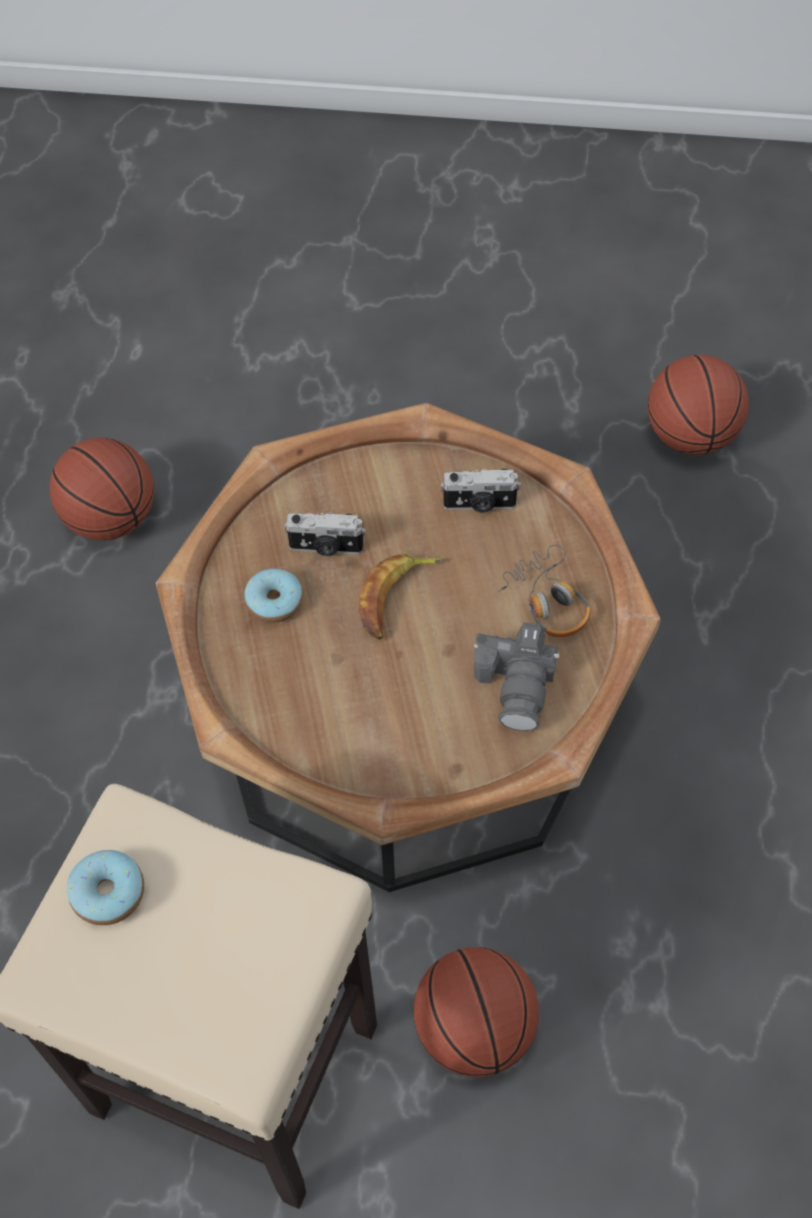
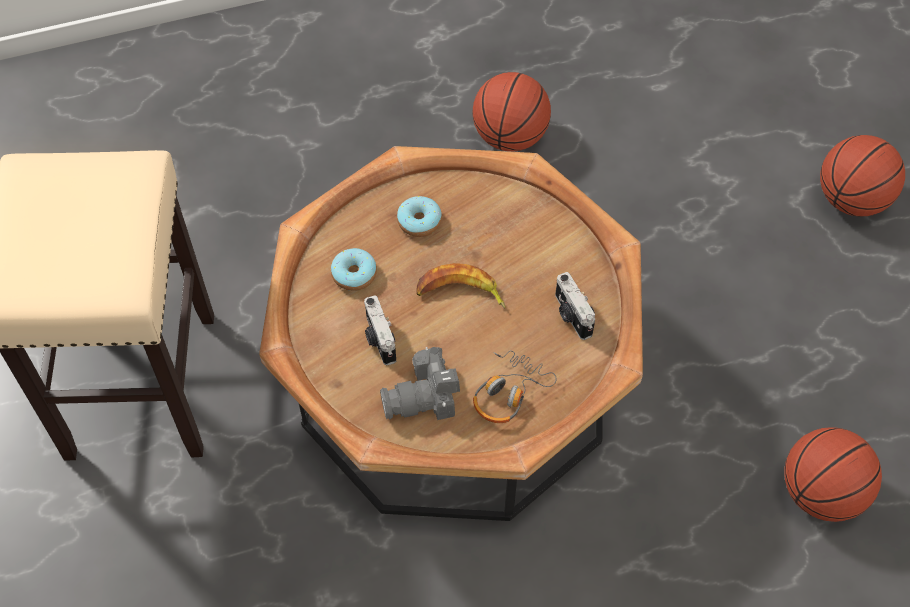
camera: 65 degrees right, 0 degrees up
donut [67,850,144,925] -> donut moved to [331,248,377,291]
camera [284,512,366,556] -> camera moved to [364,295,396,365]
basketball [413,947,539,1077] -> basketball moved to [820,135,905,217]

